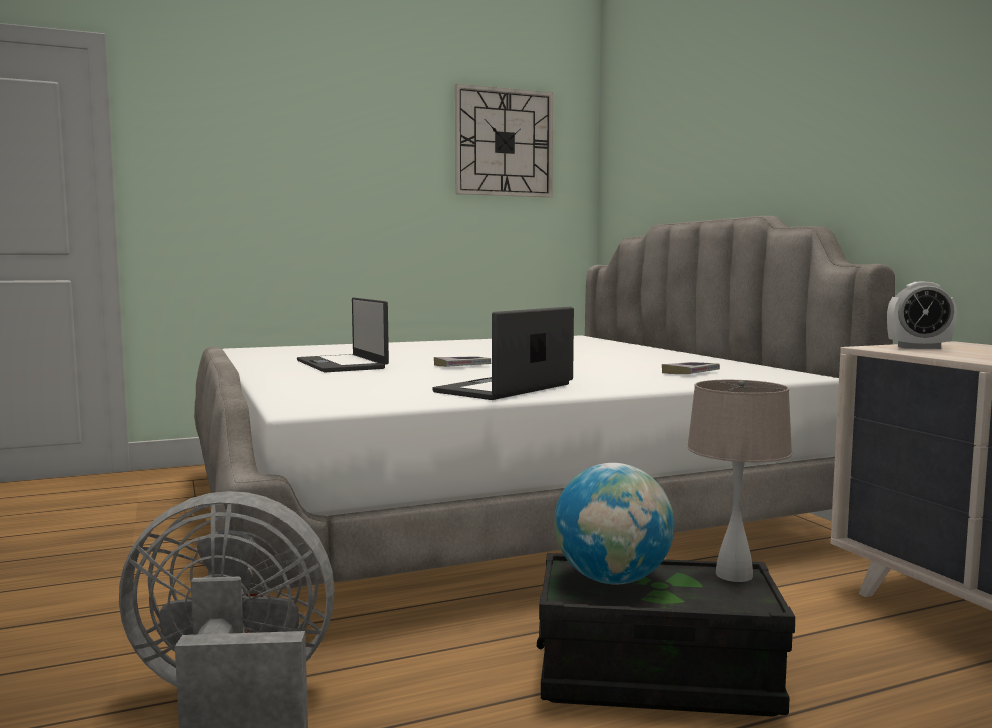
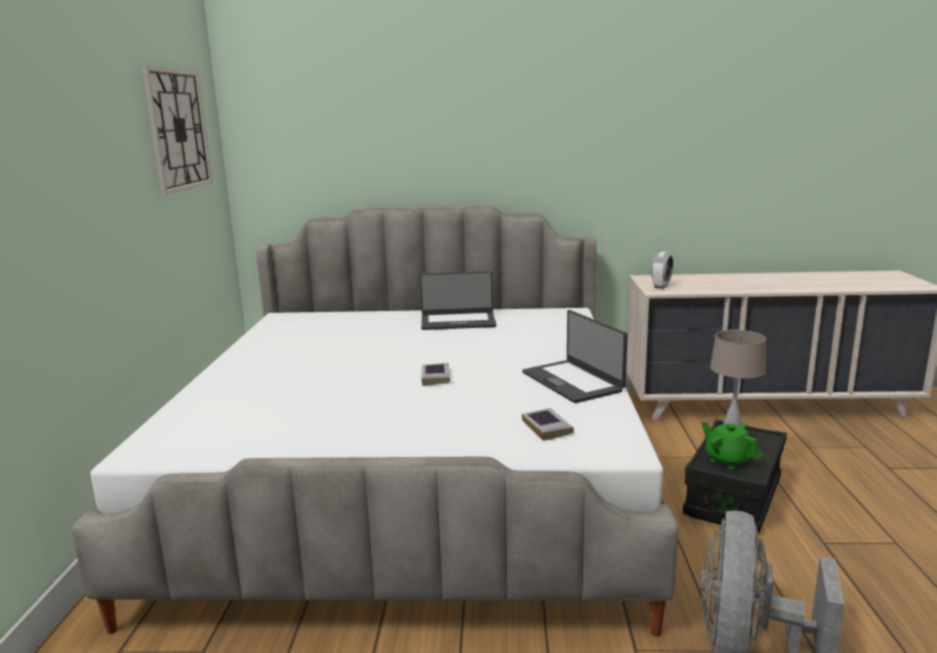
camera: 65 degrees left, 10 degrees up
laptop [297,298,389,373] -> laptop moved to [420,271,496,330]
globe [554,463,674,584] -> green teapot [702,422,759,469]
book [662,362,720,374] -> book moved to [522,408,574,441]

